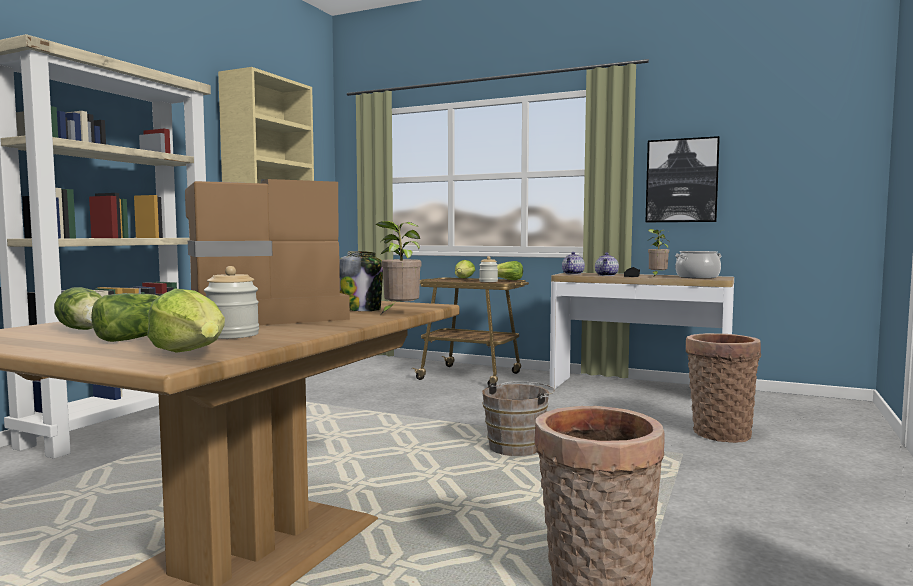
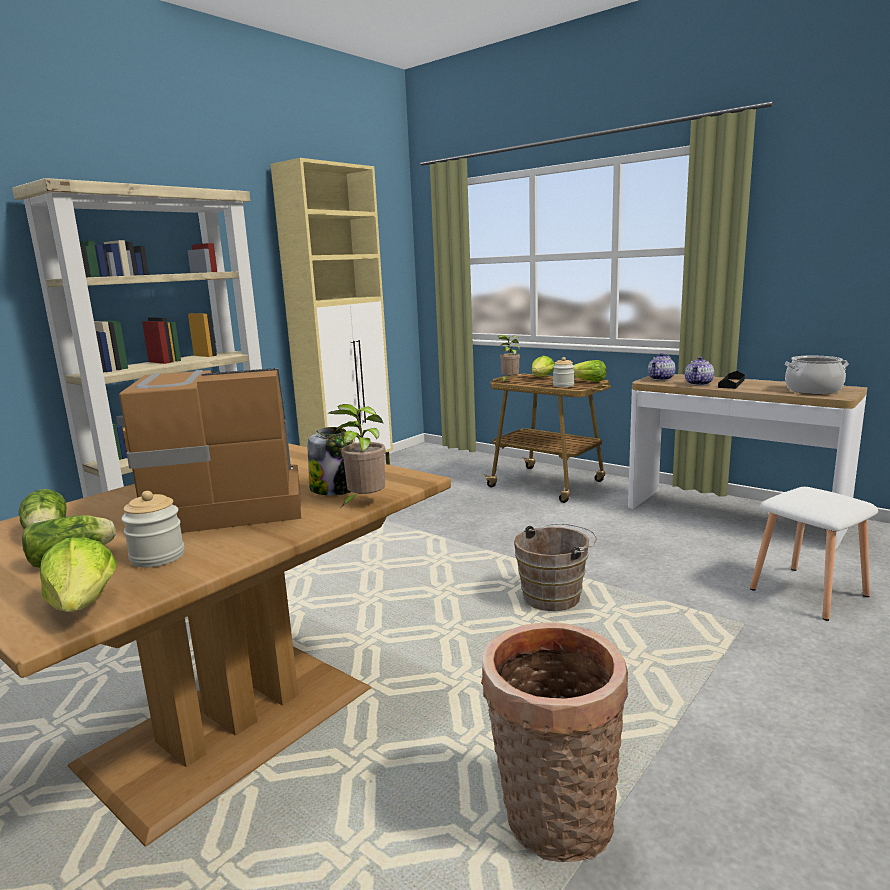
camera: 15 degrees right, 10 degrees up
picture [646,136,720,222] -> none
potted plant [648,229,669,276] -> potted plant moved to [498,335,520,383]
basket [686,333,761,443] -> white stool [750,487,878,621]

